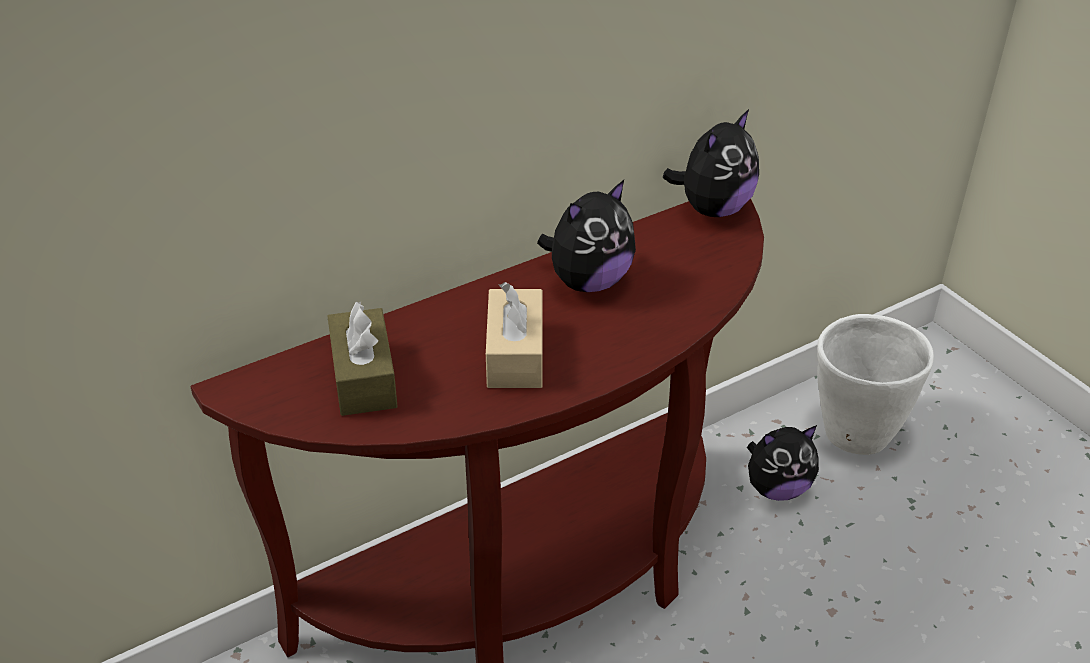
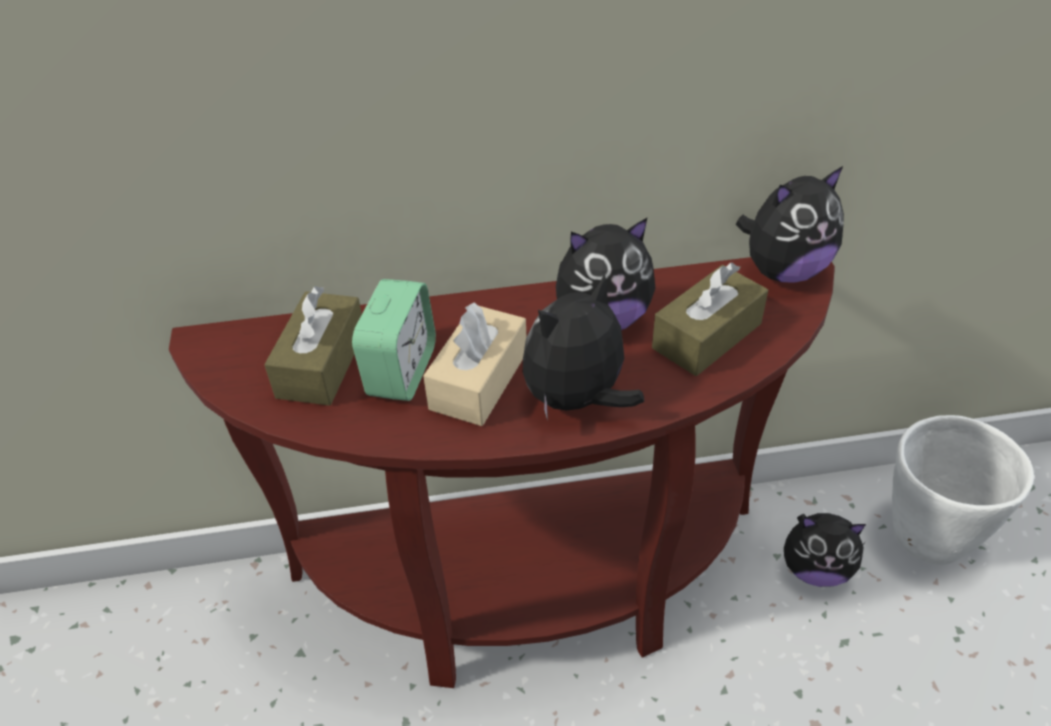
camera: 25 degrees right, 5 degrees up
none -> alarm clock [352,279,436,401]
none -> plush toy [523,274,644,421]
none -> brown tissue box [652,263,768,376]

